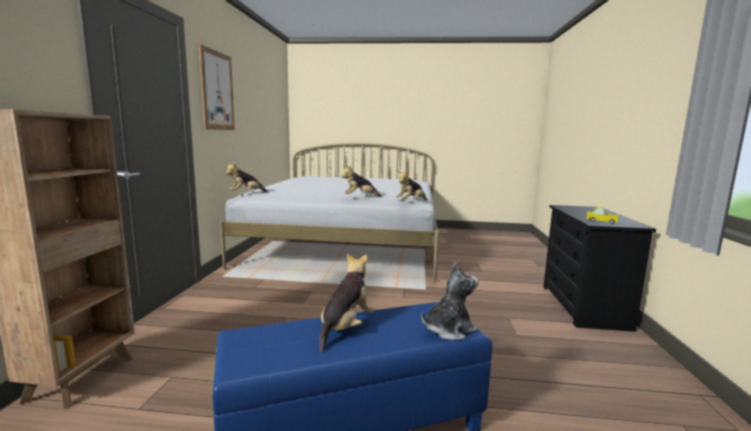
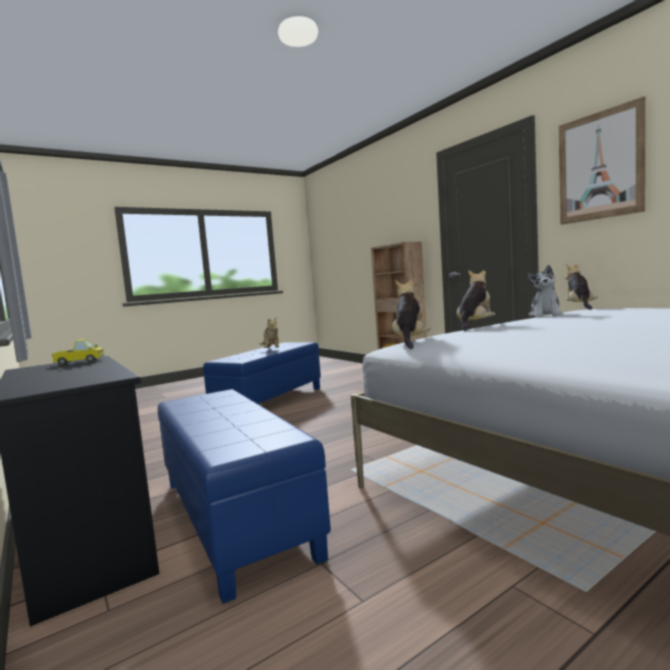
camera: 140 degrees right, 5 degrees down
plush toy [421,261,479,340] -> plush toy moved to [528,265,563,317]
none -> blue ottoman [158,389,331,604]

